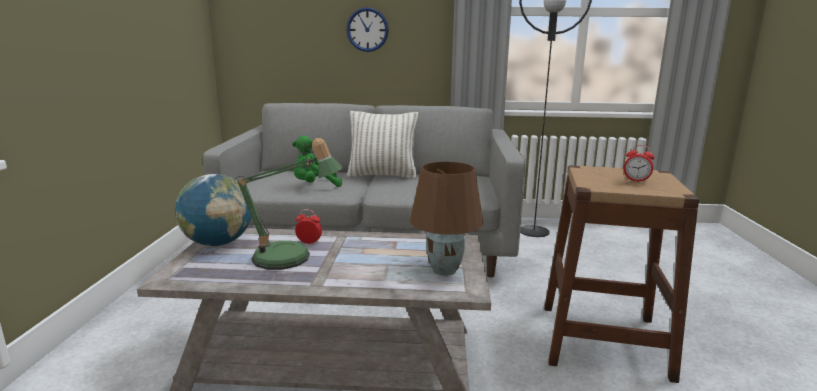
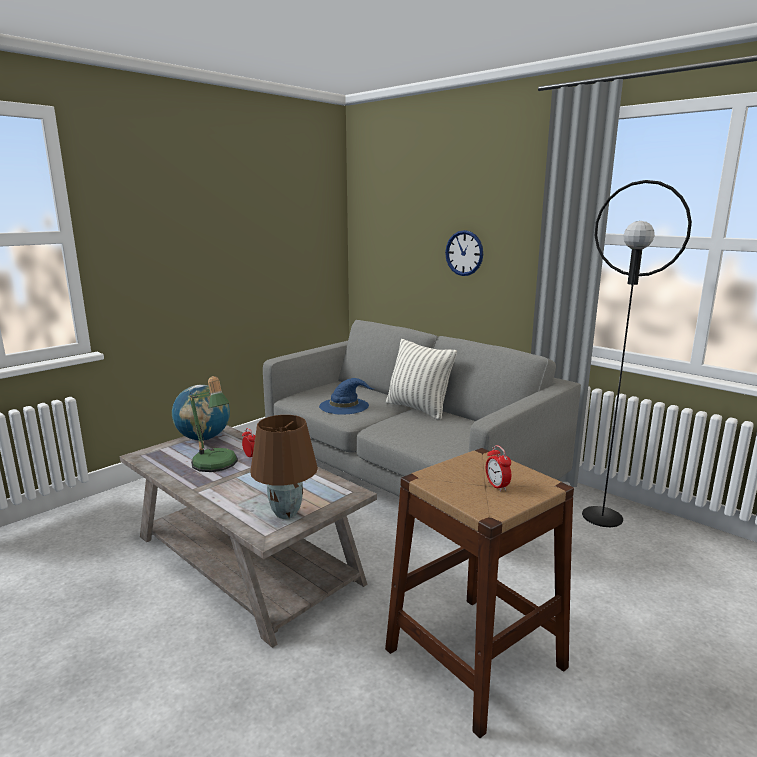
camera: 40 degrees right, 0 degrees up
green plush toy [292,135,342,187] -> blue hat [319,378,373,415]

